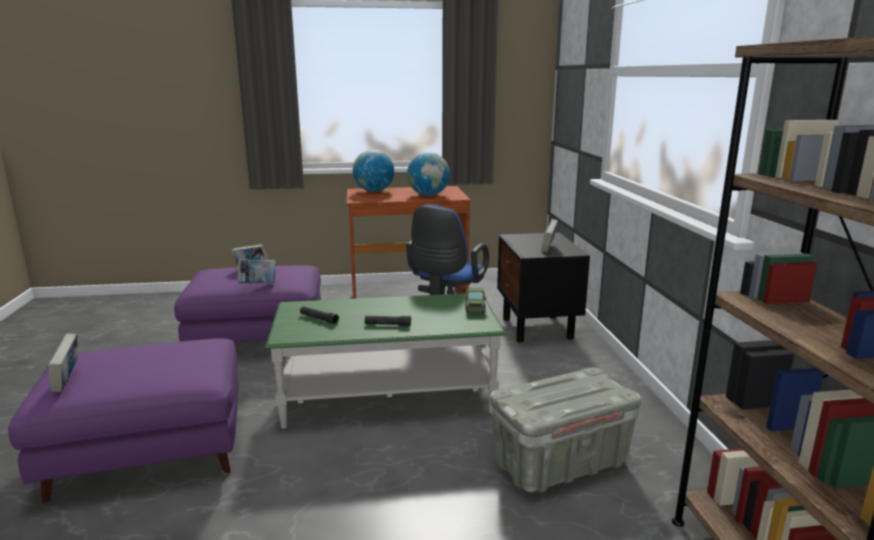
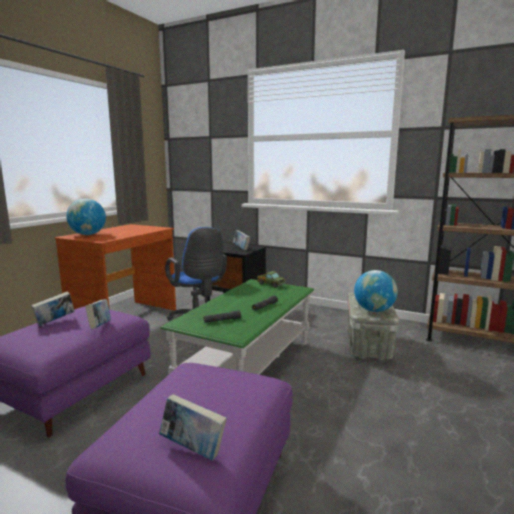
camera: 55 degrees left, 5 degrees down
globe [407,152,450,196] -> globe moved to [354,270,398,312]

